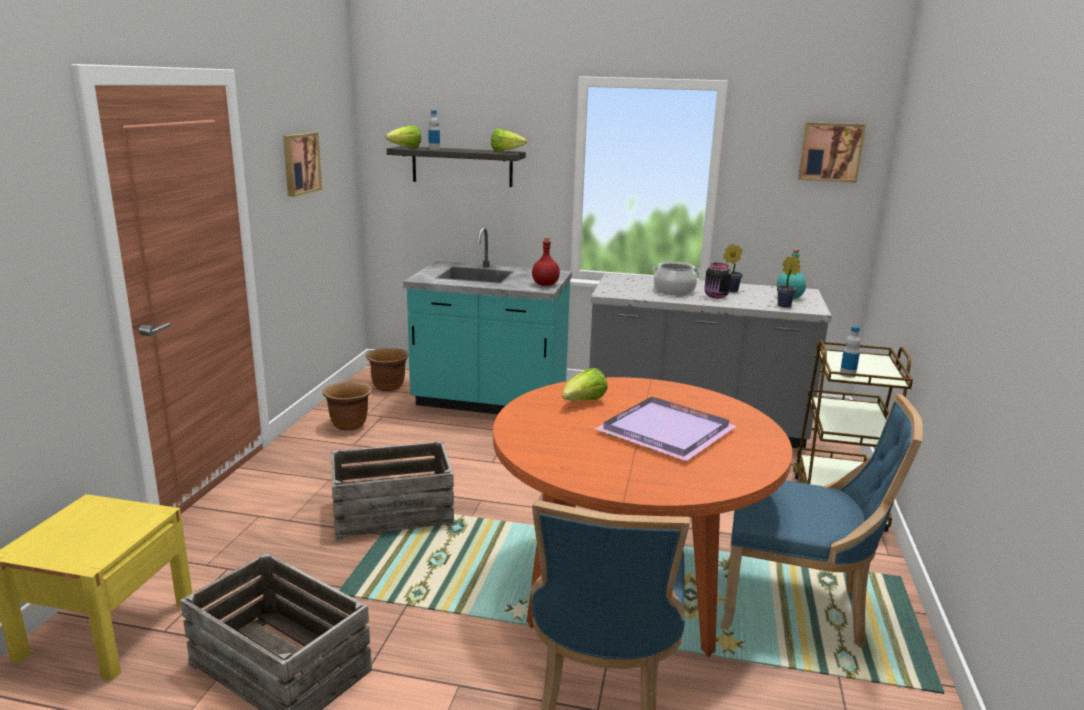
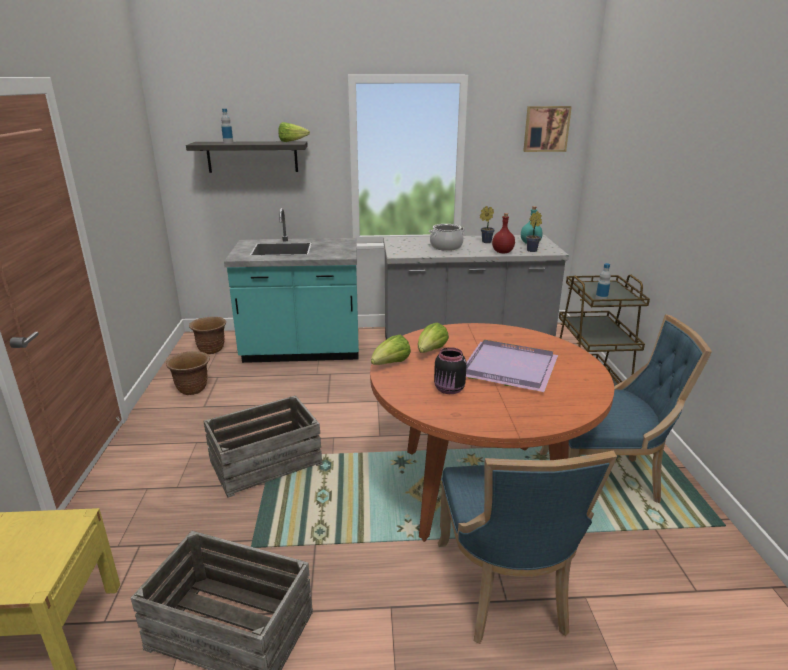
camera: 15 degrees left, 5 degrees up
picture [283,132,322,197] -> none
lettuce [386,125,421,148] -> lettuce moved to [371,335,411,365]
red bottle [532,237,560,286] -> red bottle moved to [492,213,515,253]
black jar [705,263,731,299] -> black jar moved to [434,347,467,394]

